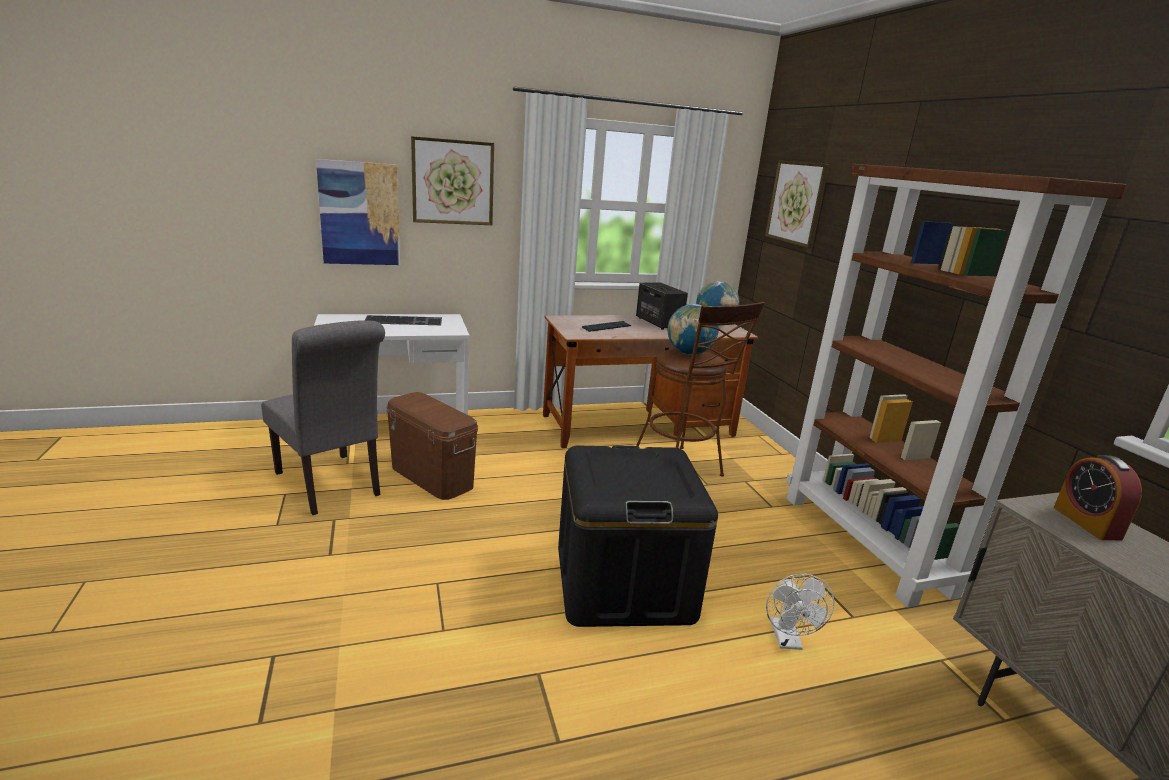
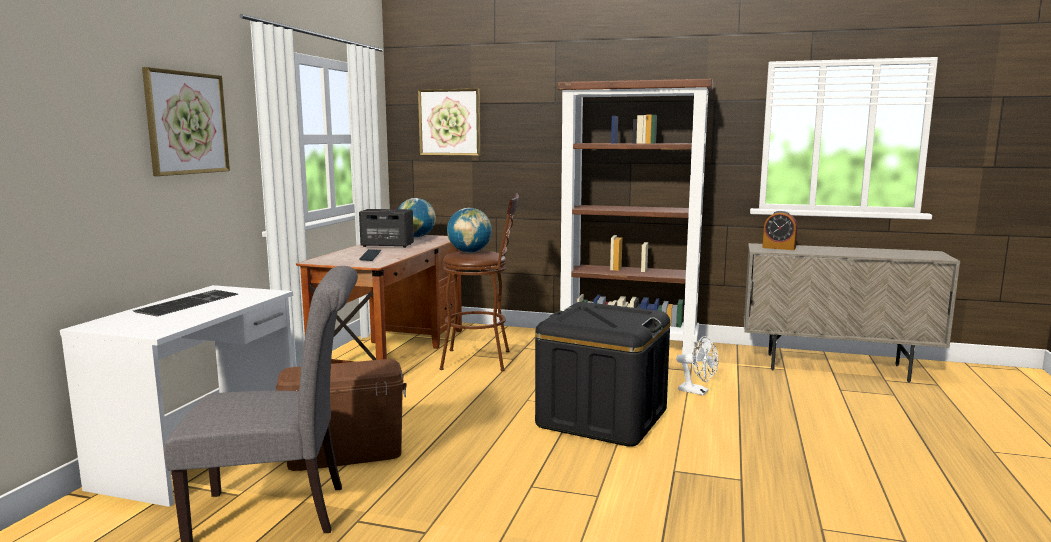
camera: 55 degrees left, 10 degrees down
picture [316,159,400,265] -> none

